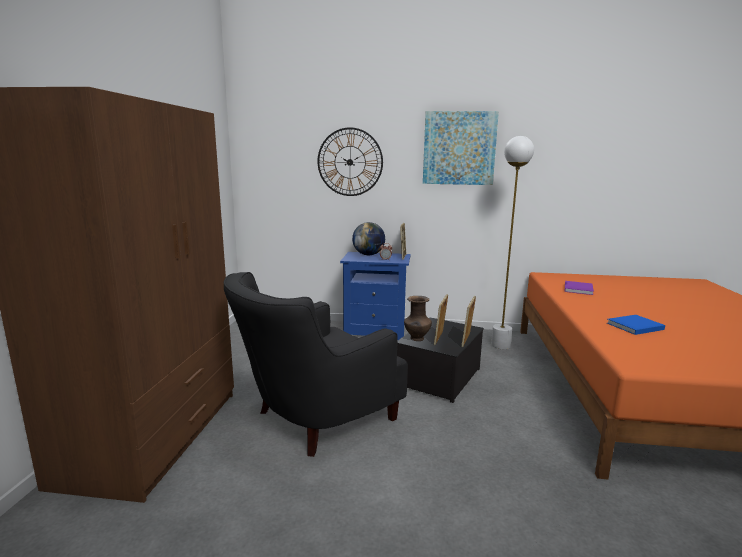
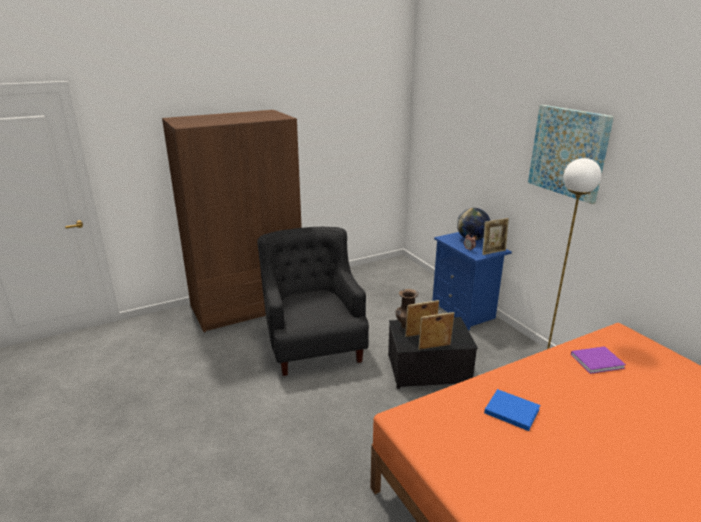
camera: 55 degrees right, 10 degrees up
black armchair [224,272,408,457] -> black armchair turned 60 degrees clockwise [257,227,369,376]
wall clock [318,127,383,196] -> none

